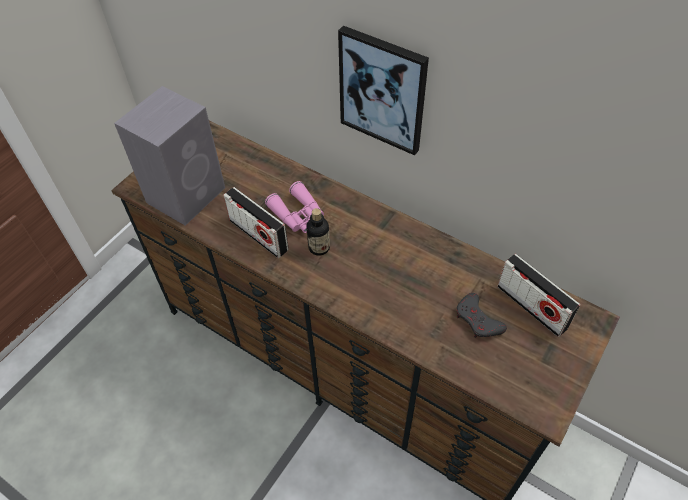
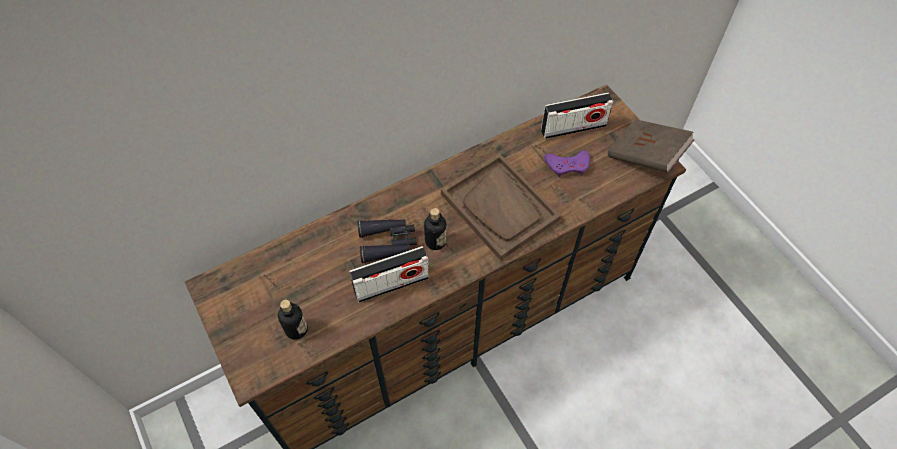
camera: 65 degrees left, 5 degrees up
grey speaker [114,86,225,226] -> bottle [278,299,308,340]
pink binoculars [265,181,324,233] -> black binoculars [357,219,417,263]
picture [338,26,429,155] -> none
grey game controller [456,293,507,338] -> purple game controller [545,150,590,177]
none -> brown tray [441,153,561,261]
none -> brown book [608,119,695,173]

